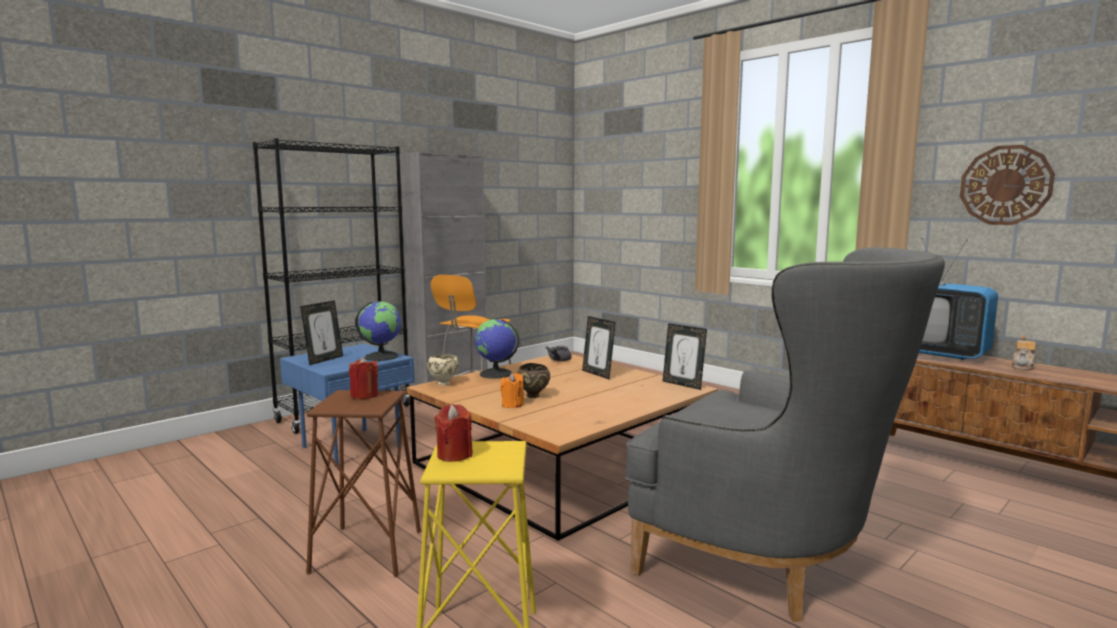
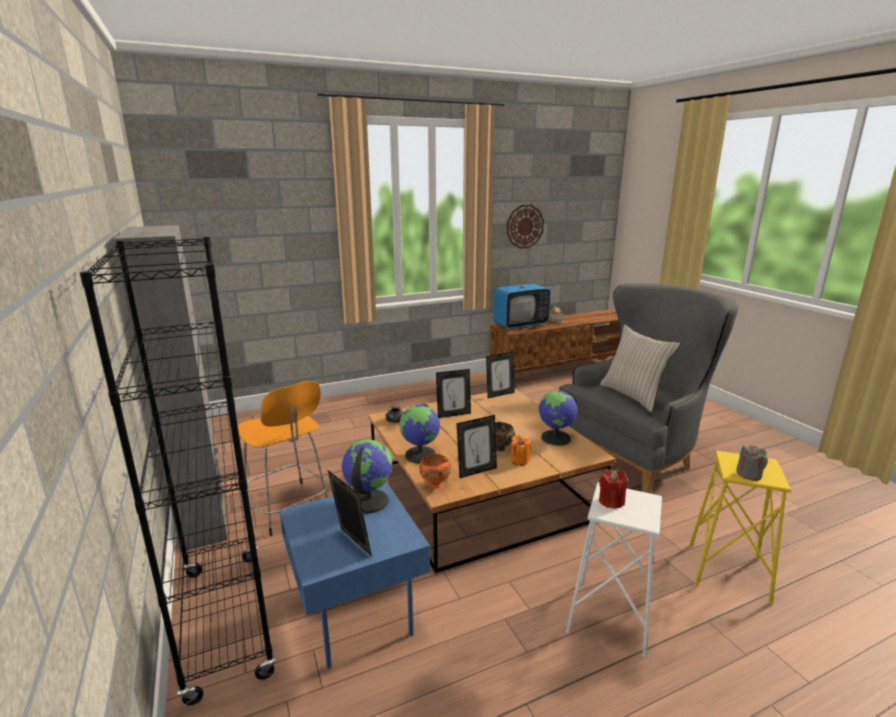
camera: 70 degrees left, 10 degrees up
brown stool [306,390,421,577] -> white stool [566,482,662,658]
beige bowl [427,354,459,385] -> orange bowl [419,454,451,488]
red candle [435,404,473,462] -> grey candle [736,445,768,481]
none -> picture frame [457,415,497,478]
none -> globe [539,391,578,445]
none -> beige pillow [600,325,680,412]

